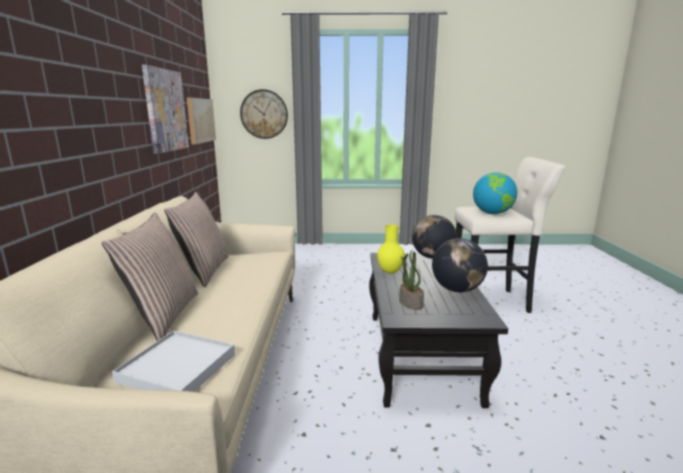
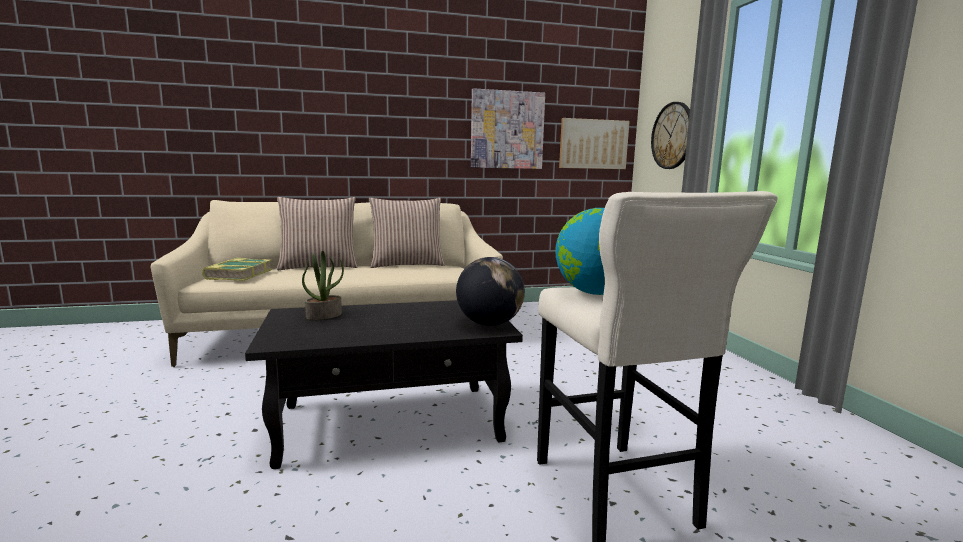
camera: 75 degrees right, 5 degrees down
white tray [112,331,235,392] -> book [202,258,272,281]
yellow vase [377,225,405,274] -> none
globe [432,238,488,292] -> none

